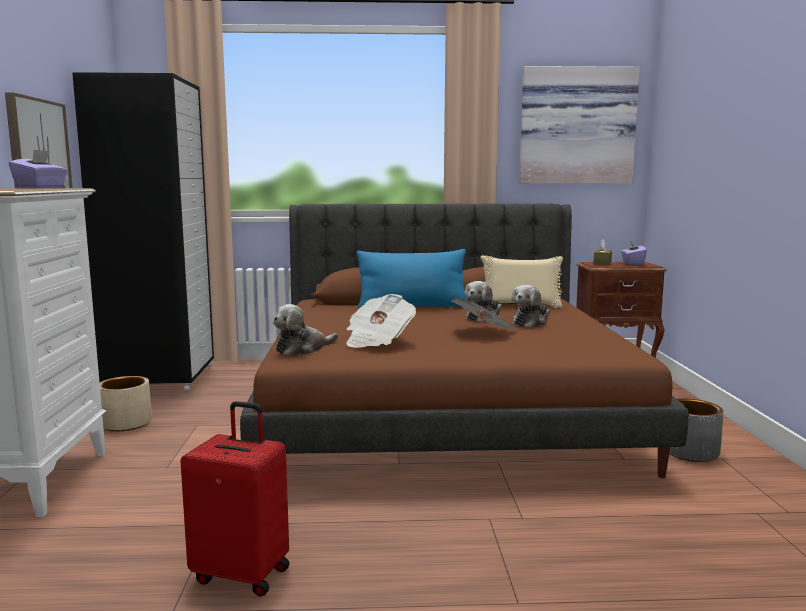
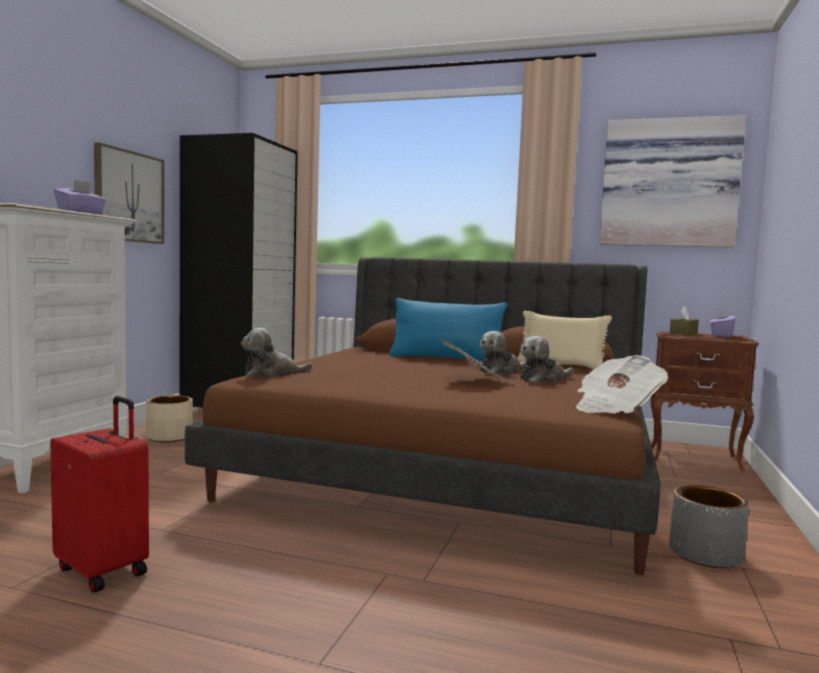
camera: 20 degrees right, 5 degrees down
newspaper [347,294,416,348] -> newspaper moved to [576,355,668,413]

